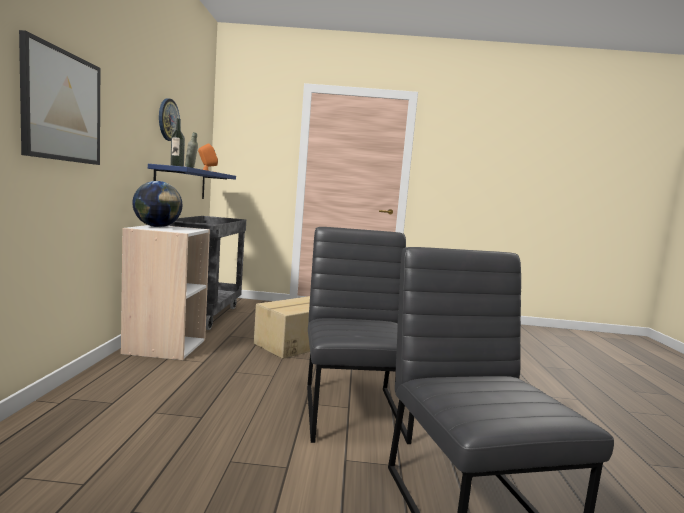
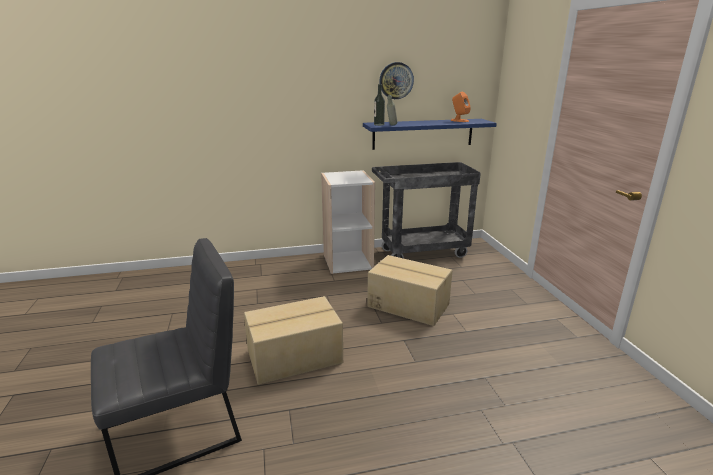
camera: 75 degrees right, 15 degrees up
picture [19,30,100,165] -> none
globe [132,181,182,227] -> none
grey chair [307,227,414,444] -> cardboard box [244,296,343,385]

